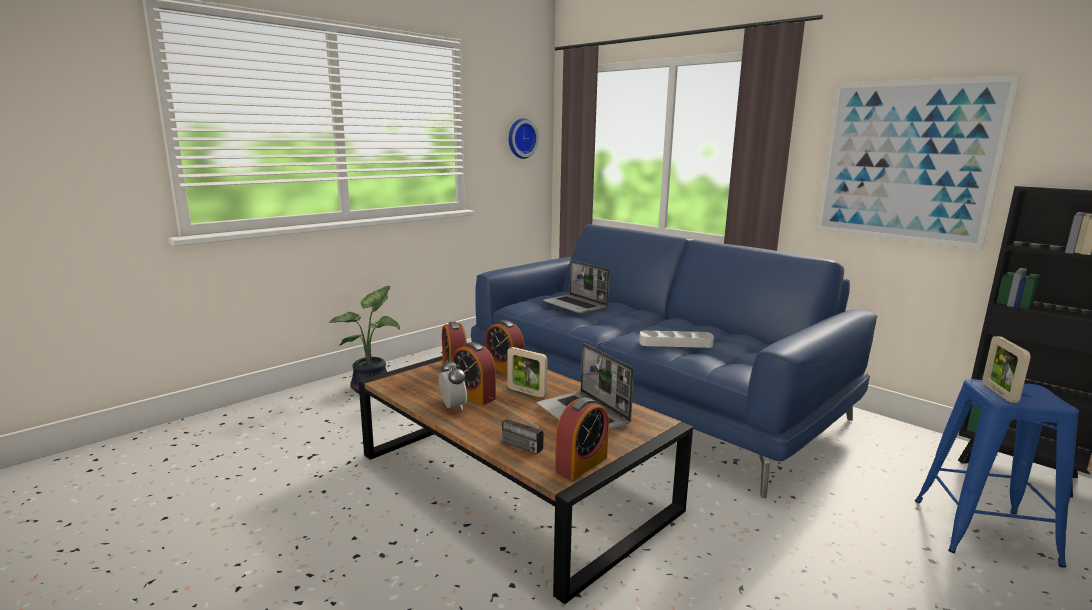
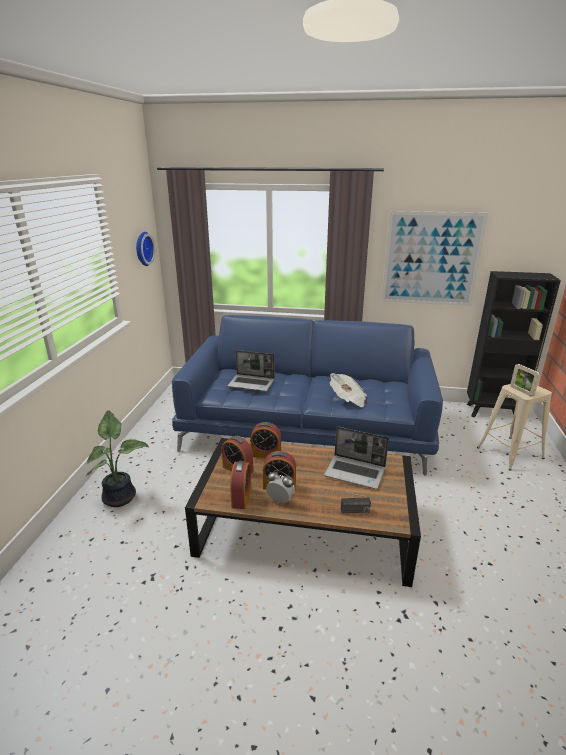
camera: 35 degrees left, 10 degrees up
picture frame [507,347,547,398] -> none
alarm clock [555,398,609,480] -> alarm clock moved to [230,461,252,509]
grey tray [639,331,714,348] -> newspaper [330,373,367,407]
blue stool [915,379,1079,568] -> beige stool [477,384,552,470]

